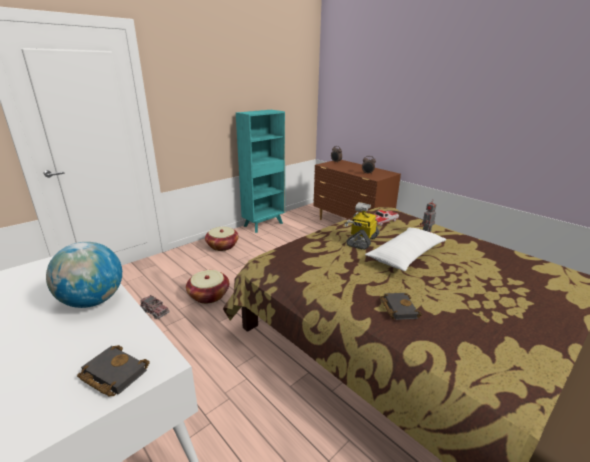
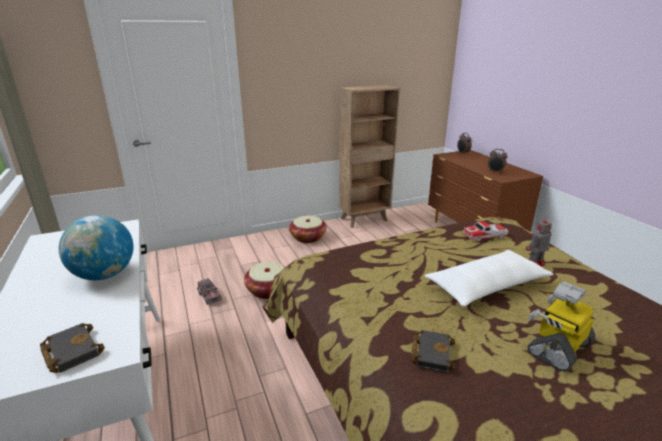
camera: 20 degrees right, 0 degrees up
turquoise bookcase [236,110,285,233] -> brown bookcase [339,85,400,228]
toy robot [344,202,379,250] -> toy robot moved to [528,281,596,371]

